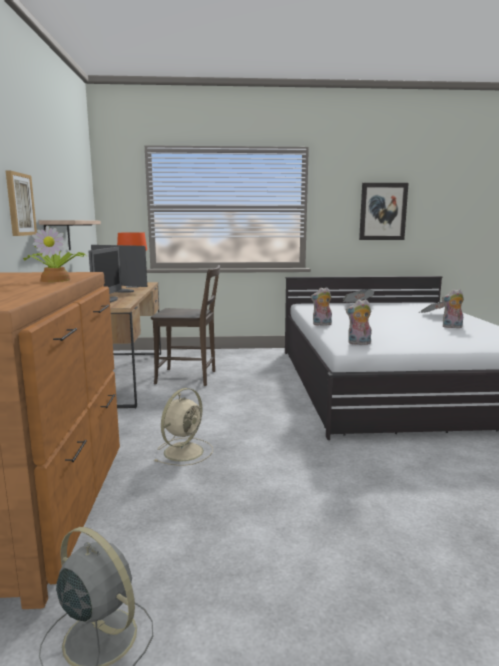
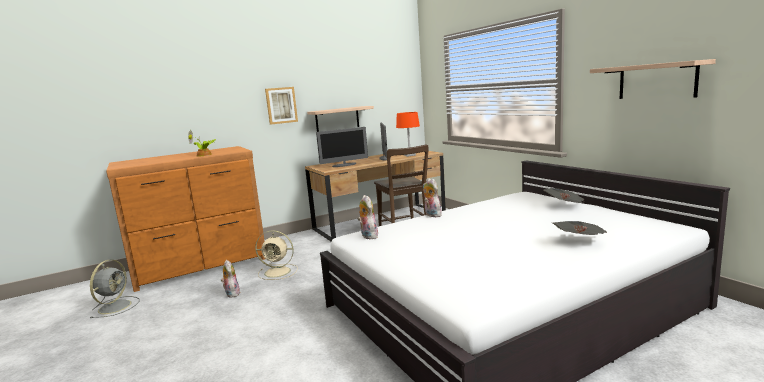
camera: 65 degrees right, 0 degrees up
picture [359,183,409,240] -> shelf [590,59,716,99]
plush toy [442,289,464,328] -> plush toy moved to [221,260,240,298]

